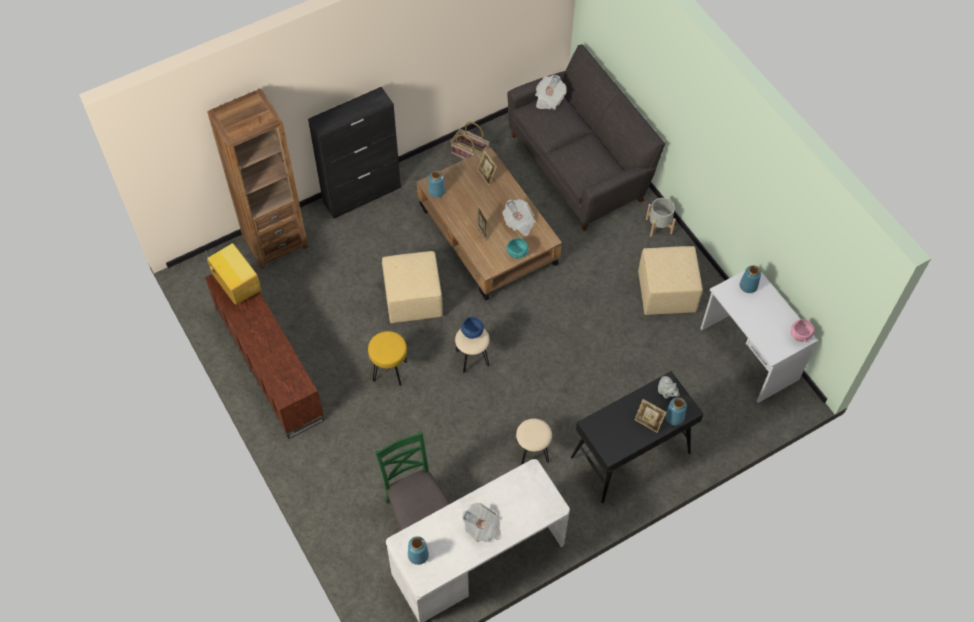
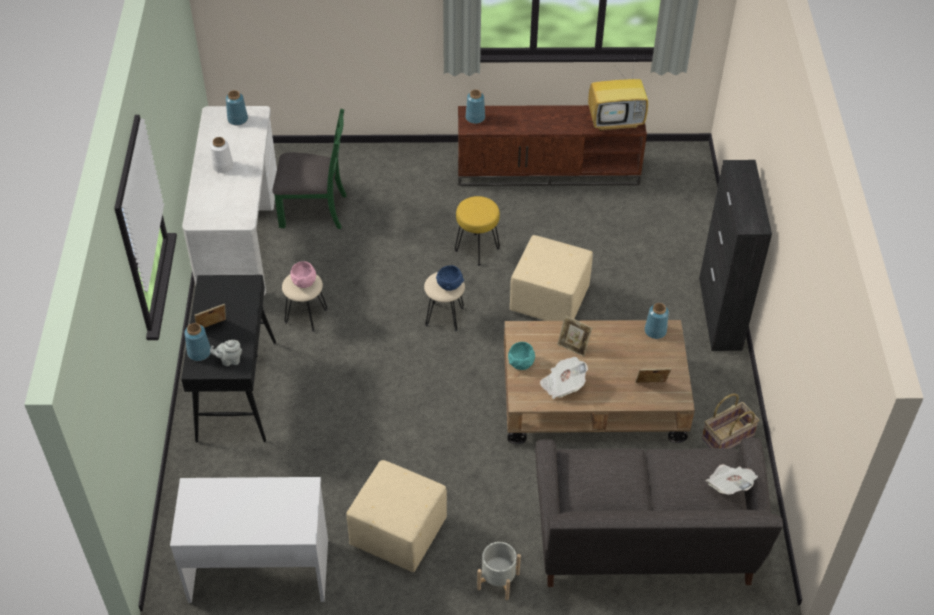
camera: 120 degrees right, 10 degrees down
brown bookcase [207,89,308,269] -> none
newspaper [462,503,501,542] -> white vase [210,137,233,173]
blue vase [740,265,761,293] -> blue vase moved to [465,90,485,124]
pink bowl [790,319,815,342] -> pink bowl moved to [290,261,316,288]

